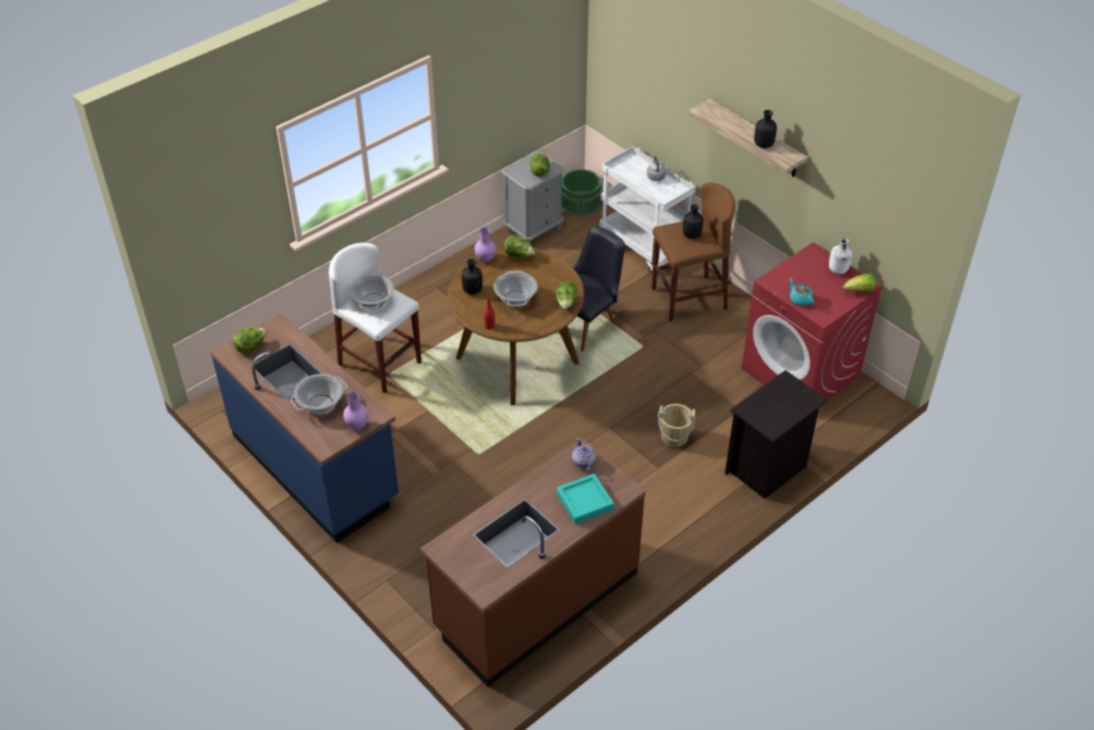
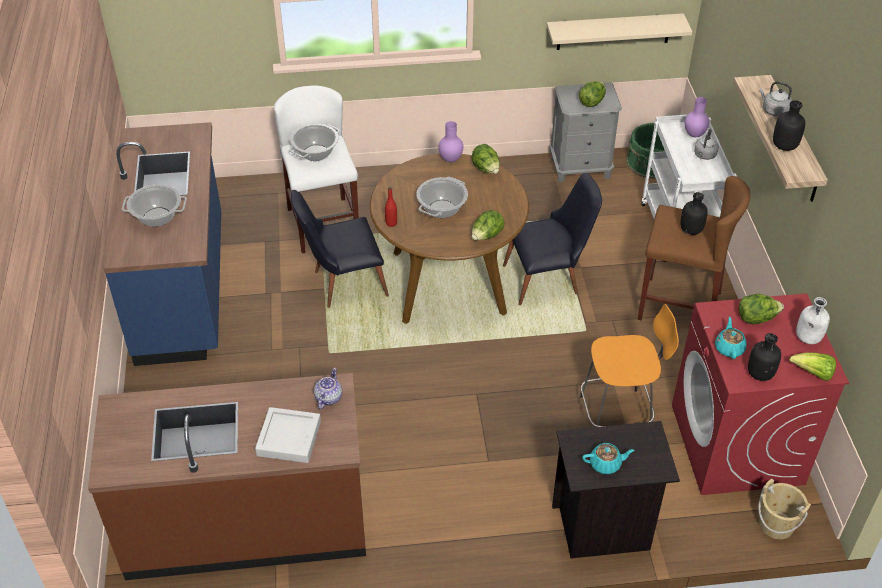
camera: 35 degrees right, 0 degrees up
lettuce [233,328,267,354] -> lettuce moved to [739,294,784,324]
purple vase [343,392,368,430] -> purple vase moved to [685,97,709,137]
black bottle [461,259,483,295] -> black bottle moved to [748,333,781,381]
turquoise tray [556,474,614,524] -> grey tray [255,407,321,463]
beige bucket [658,404,696,447] -> beige bucket moved to [758,479,811,539]
none -> black chair [291,190,389,308]
none -> beige shelf [547,13,692,50]
none -> orange stool [580,304,679,427]
none -> turquoise teapot [582,443,634,474]
none -> grey kettle [759,81,792,117]

